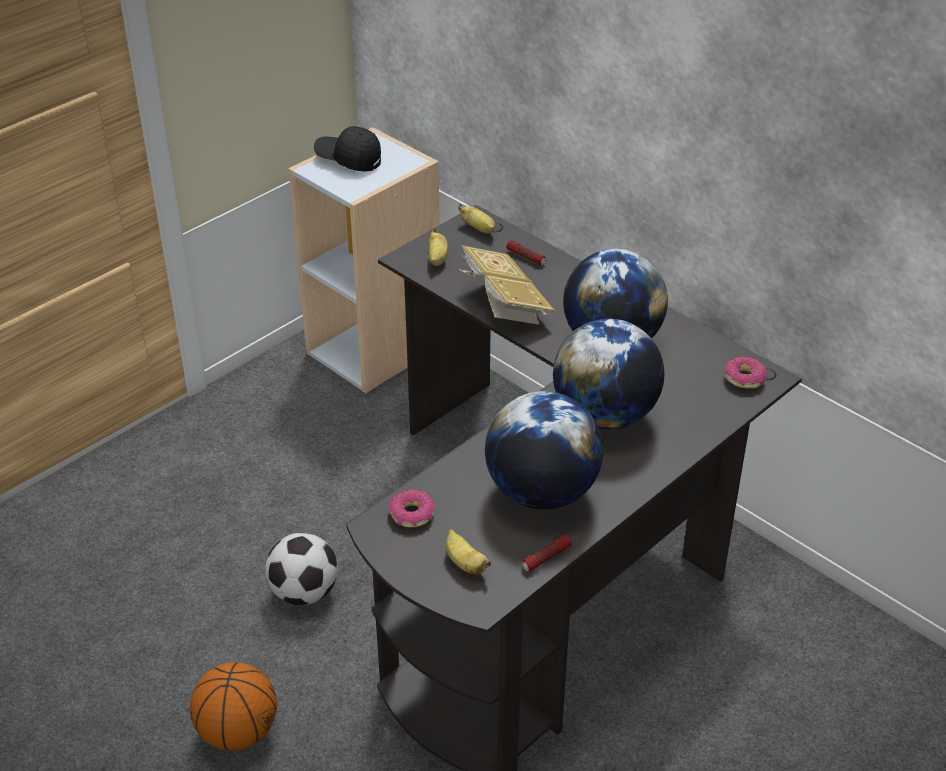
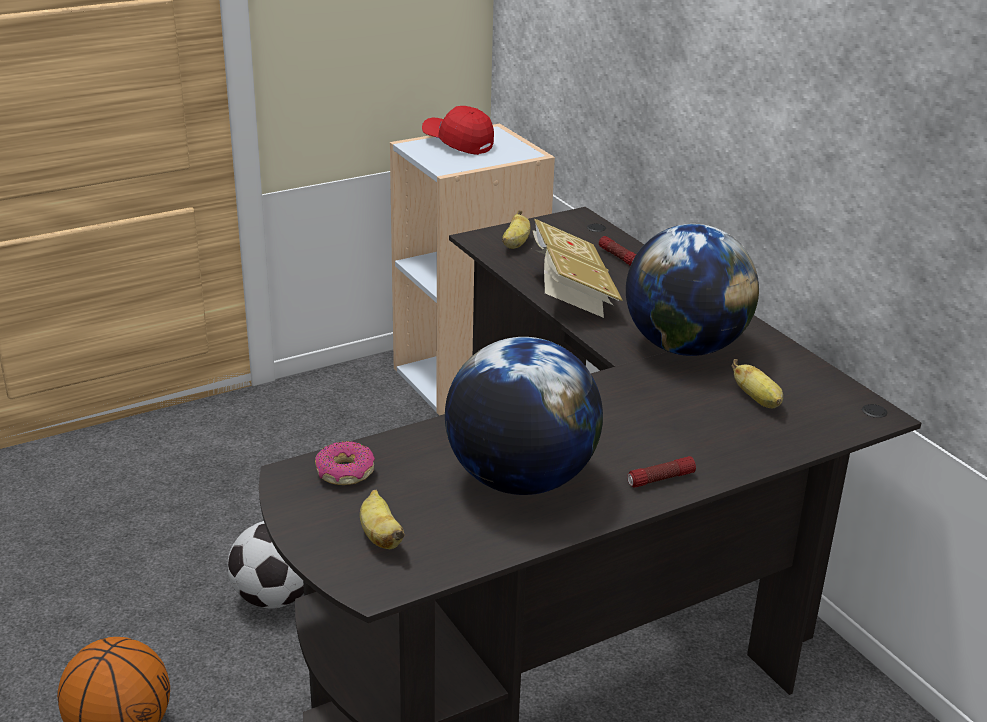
camera: 15 degrees right, 10 degrees down
black cap [314,126,381,172] -> red cap [422,106,494,155]
banana [458,204,495,233] -> banana moved to [732,359,783,408]
flashlight [522,534,572,572] -> flashlight moved to [627,456,696,488]
globe [553,319,664,430] -> none
donut [725,357,766,389] -> none

